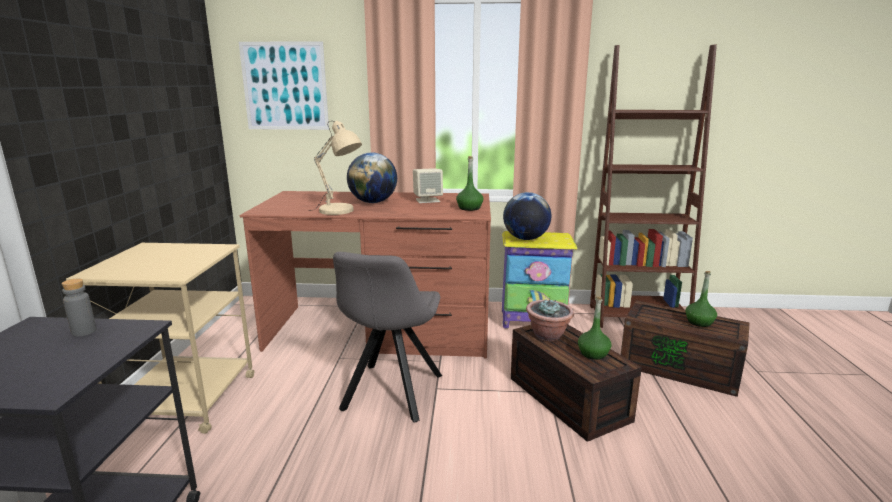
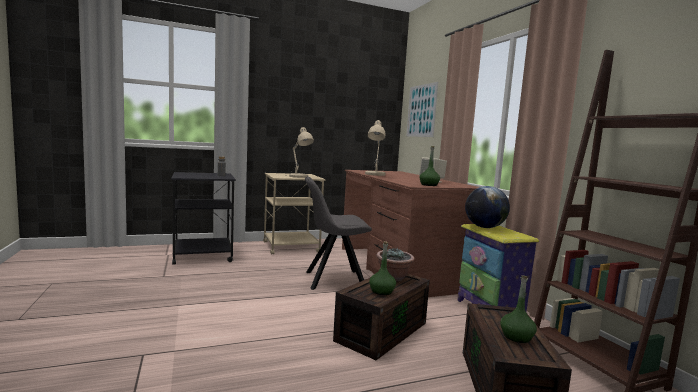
camera: 65 degrees right, 10 degrees down
globe [347,152,397,203] -> none
none -> beige table lamp [286,127,314,178]

